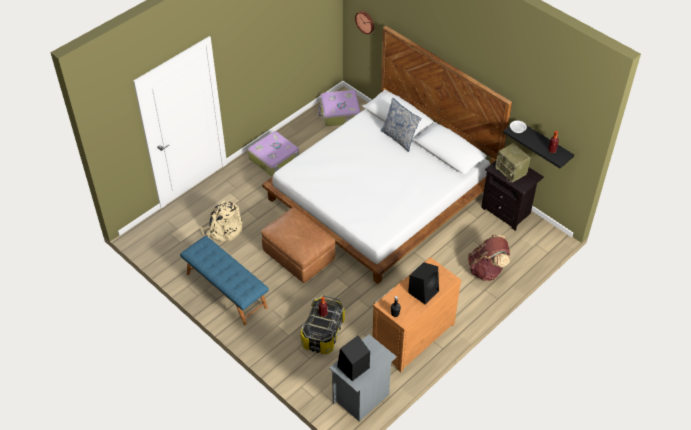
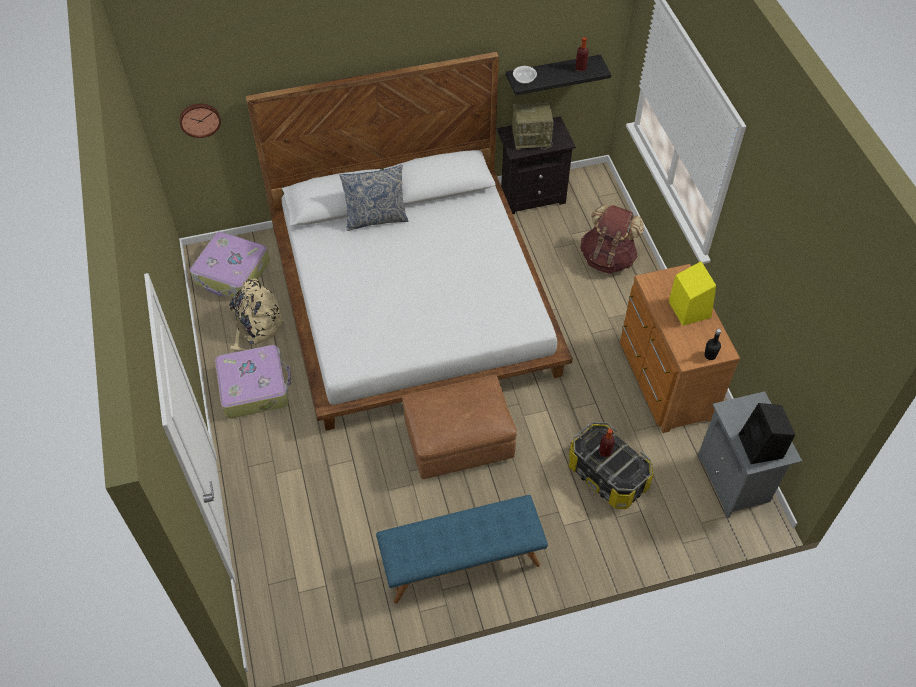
camera: 60 degrees left, 5 degrees up
beige backpack [200,201,242,242] -> beige backpack moved to [229,278,285,350]
black speaker [408,262,439,305] -> yellow speaker [669,261,716,326]

